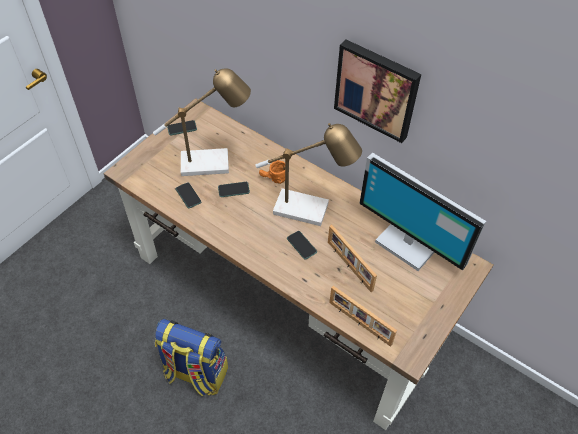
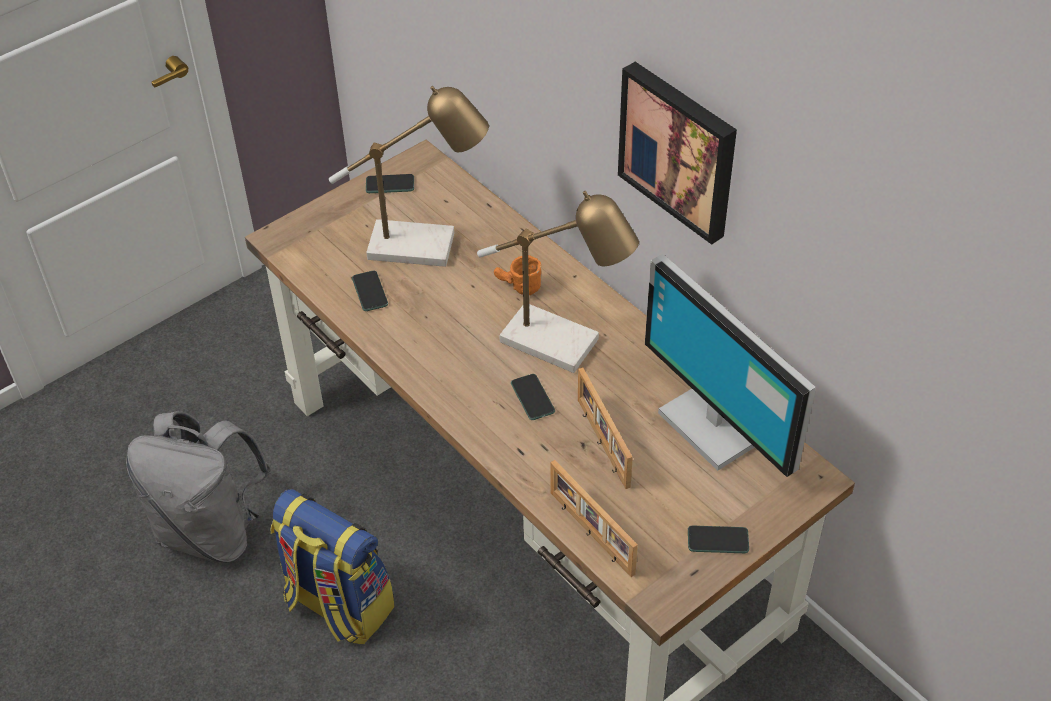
camera: 15 degrees right, 5 degrees down
phone [218,182,250,197] -> phone moved to [688,526,749,553]
none -> grey backpack [126,411,271,563]

